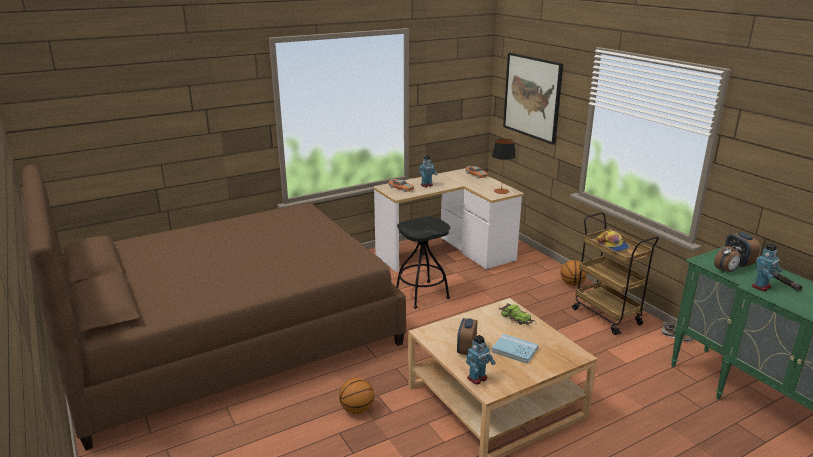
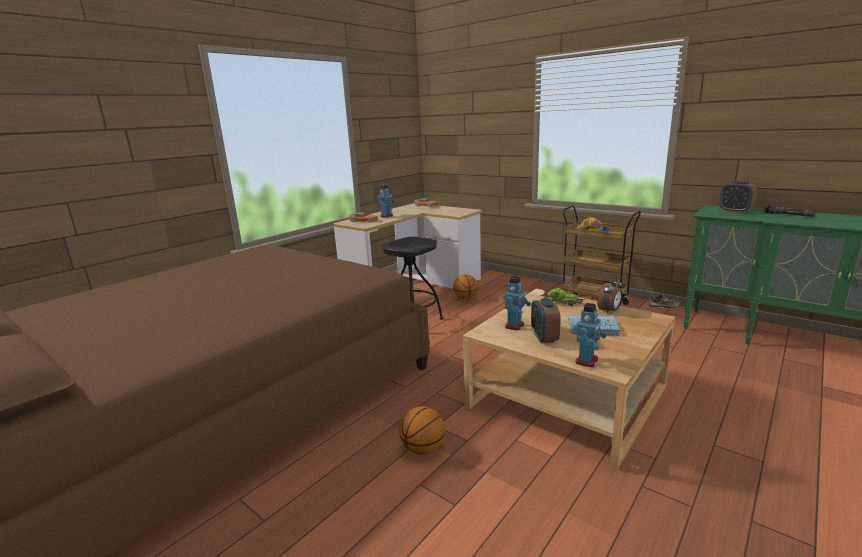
camera: 20 degrees left, 5 degrees down
table lamp [492,139,516,194] -> none
picture [503,53,563,145] -> none
basketball [560,260,587,286] -> basketball moved to [453,274,478,300]
alarm clock [714,241,743,273] -> alarm clock moved to [597,275,623,314]
toy robot [752,243,783,291] -> toy robot moved to [503,276,531,331]

